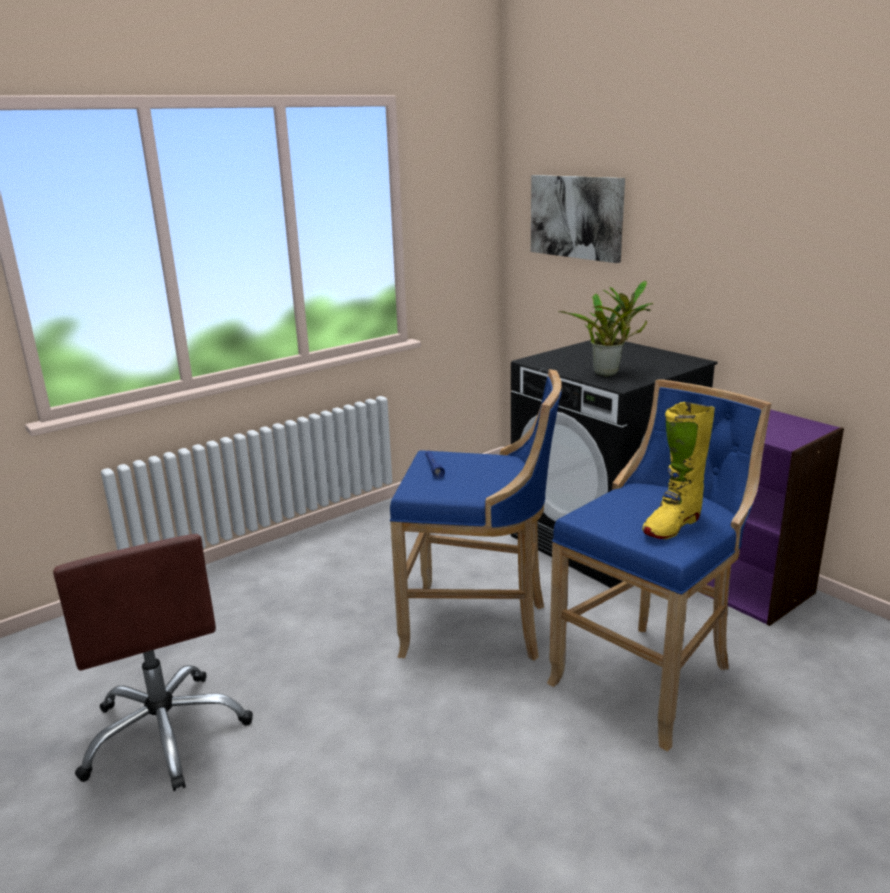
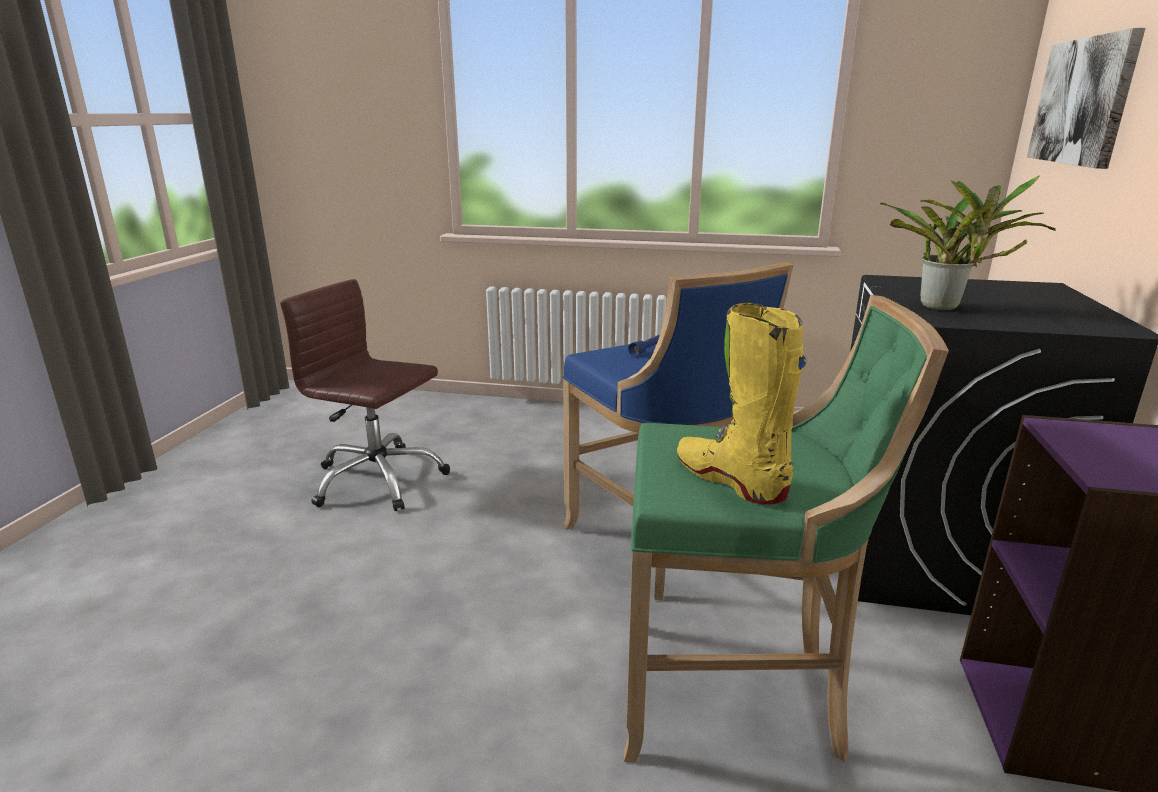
camera: 50 degrees right, 0 degrees up
brown office chair [53,534,253,791] -> brown office chair turned 90 degrees clockwise [280,279,450,511]
blue stool [547,379,772,752] -> green stool [624,295,949,763]
yellow boot [642,402,715,539] -> yellow boot turned 45 degrees clockwise [677,303,806,504]

